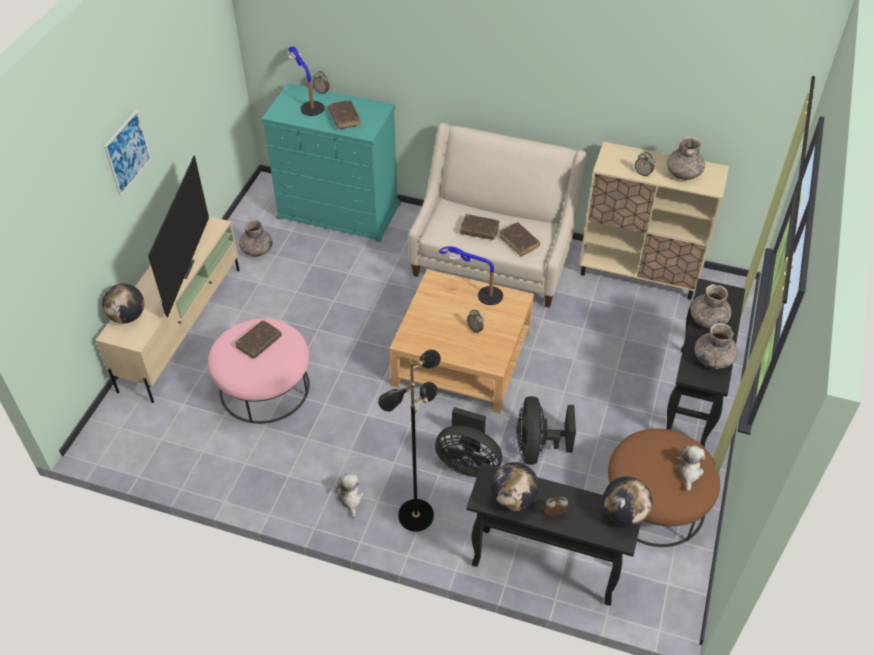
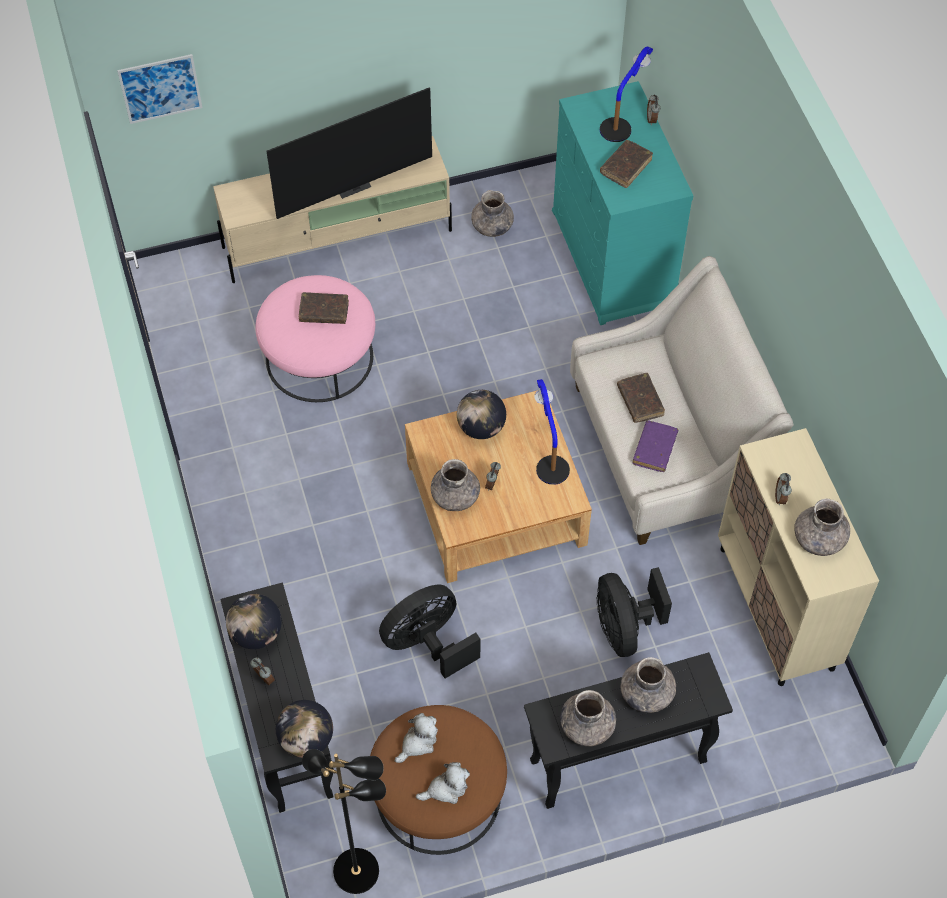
camera: 55 degrees right, 10 degrees up
globe [102,283,144,323] -> globe moved to [457,390,506,439]
picture [104,109,151,196] -> picture moved to [117,54,202,124]
plush toy [335,473,364,518] -> plush toy moved to [395,713,438,763]
black floor lamp [378,349,441,532] -> black floor lamp moved to [302,749,386,894]
black fan [435,407,502,477] -> black fan moved to [596,567,672,657]
brown book [499,222,540,256] -> purple book [633,420,678,472]
none -> grey vase [431,459,480,511]

